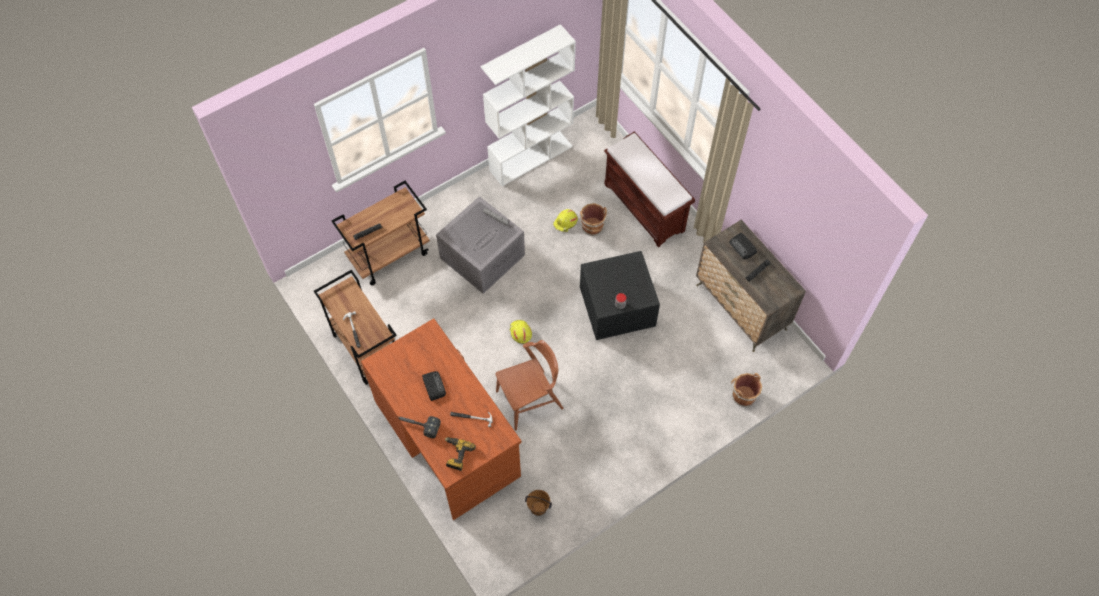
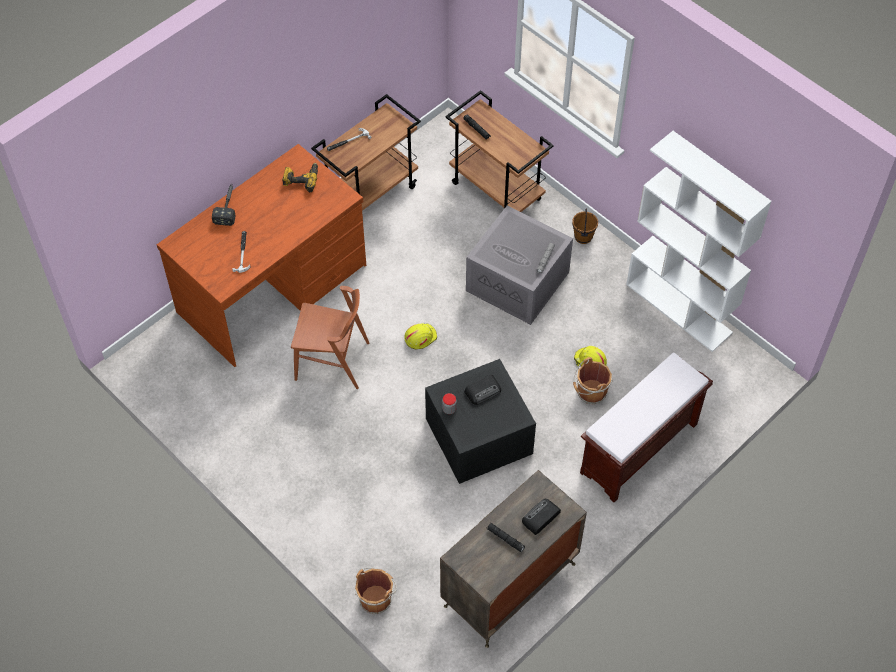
camera: 80 degrees right, 5 degrees down
radio [422,371,446,401] -> radio moved to [464,375,501,405]
power drill [445,437,476,471] -> power drill moved to [282,163,318,192]
brown chair [495,340,563,430] -> brown chair turned 45 degrees counterclockwise [291,286,369,389]
brown bucket [525,490,552,516] -> brown bucket moved to [572,209,598,244]

